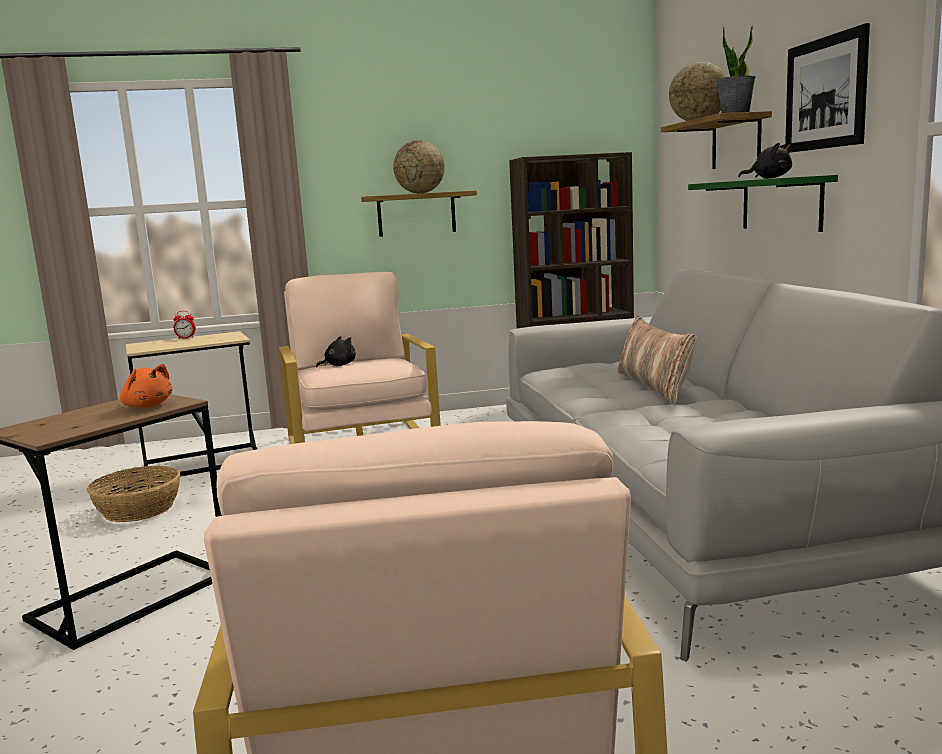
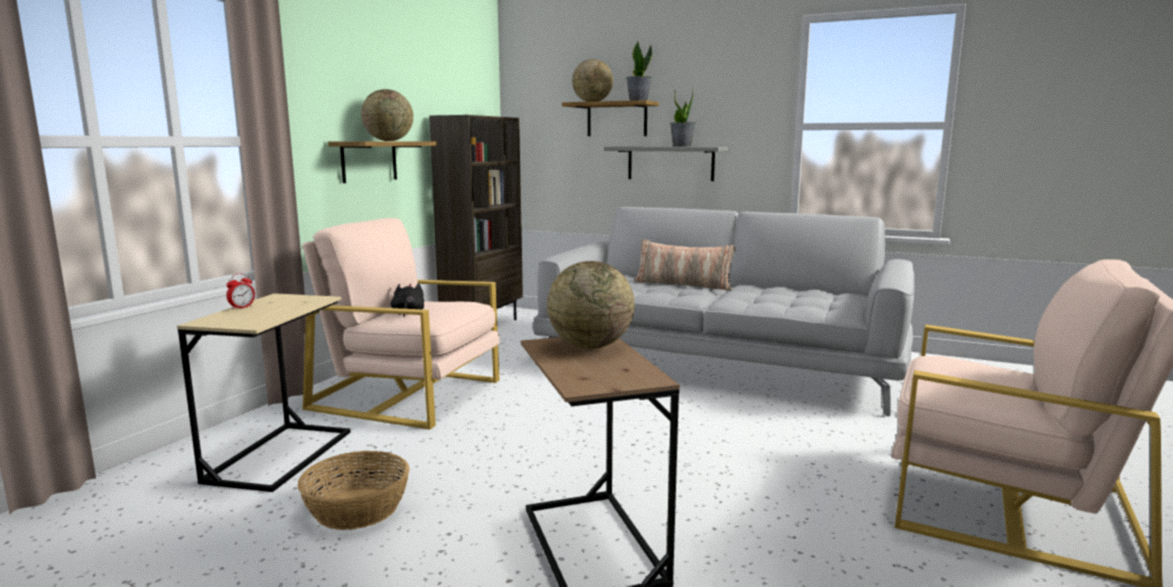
camera: 55 degrees left, 0 degrees up
orange plush toy [120,364,173,408] -> globe [547,261,634,349]
green shelf [688,175,838,232] -> grey shelf [604,146,728,181]
black plush toy [738,143,792,179] -> potted plant [670,89,696,147]
picture [785,23,870,153] -> none

